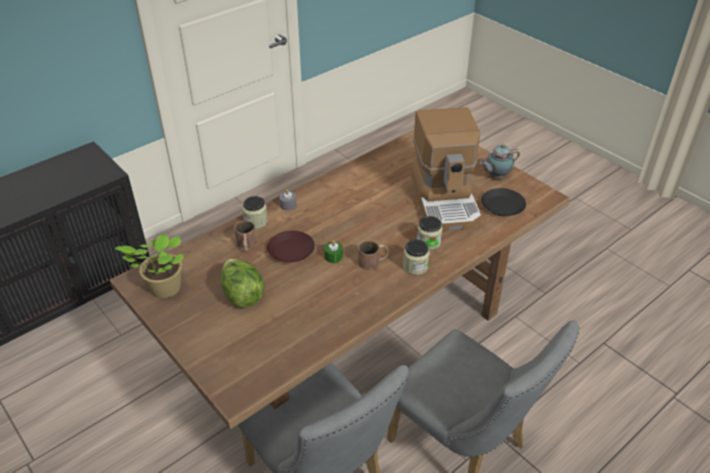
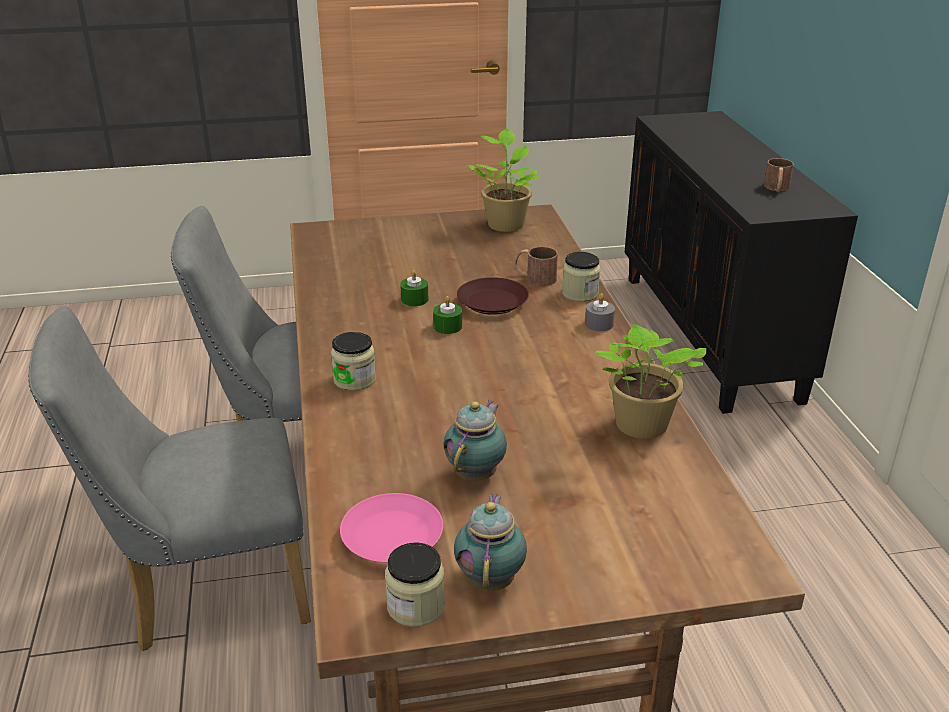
camera: 120 degrees right, 10 degrees down
lettuce [221,259,264,308] -> none
brown mug [358,241,389,270] -> brown mug moved to [764,158,794,192]
coffee machine [411,107,481,232] -> teapot [443,400,507,481]
jar [417,216,443,250] -> jar moved to [385,542,445,627]
black plate [481,188,526,216] -> pink plate [340,493,443,562]
none -> green candle [400,270,428,306]
none -> potted plant [594,324,706,439]

